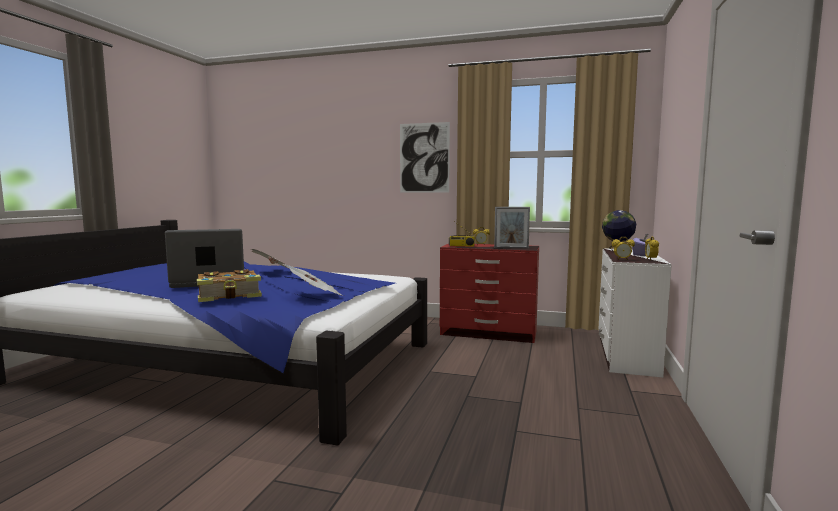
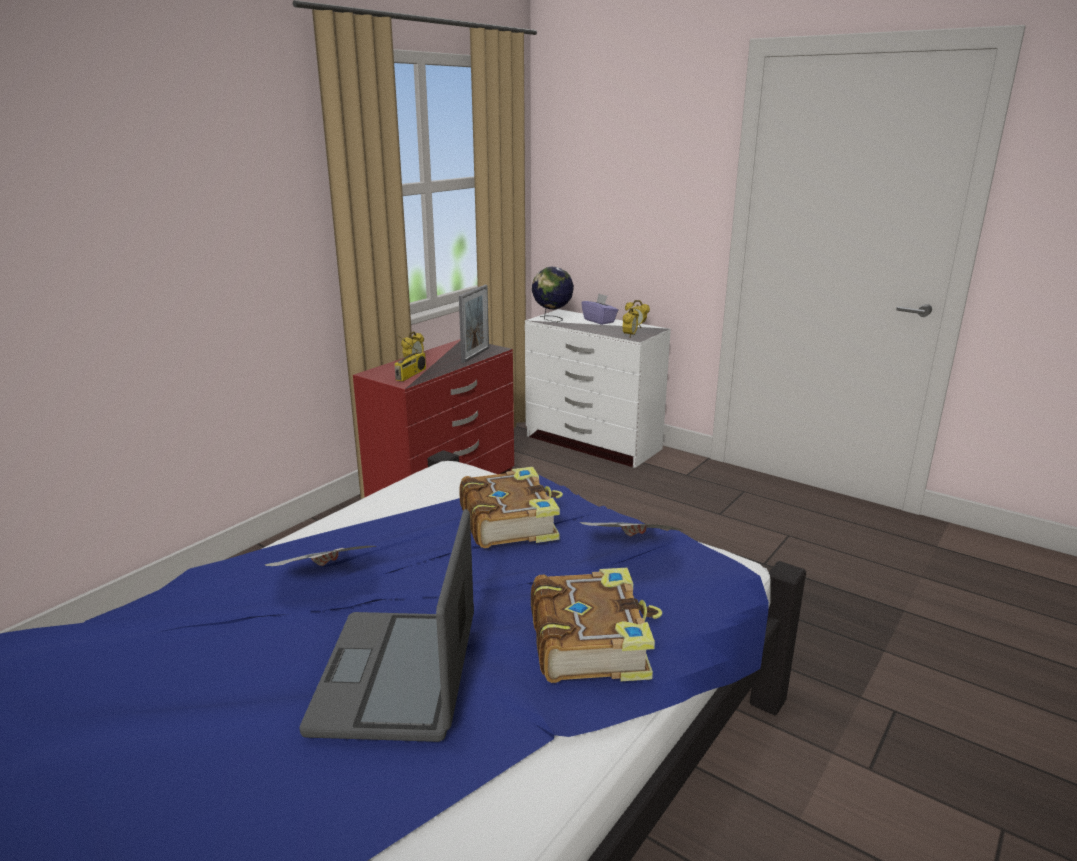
camera: 70 degrees left, 15 degrees up
picture [400,122,450,193] -> none
none -> book [459,467,563,548]

